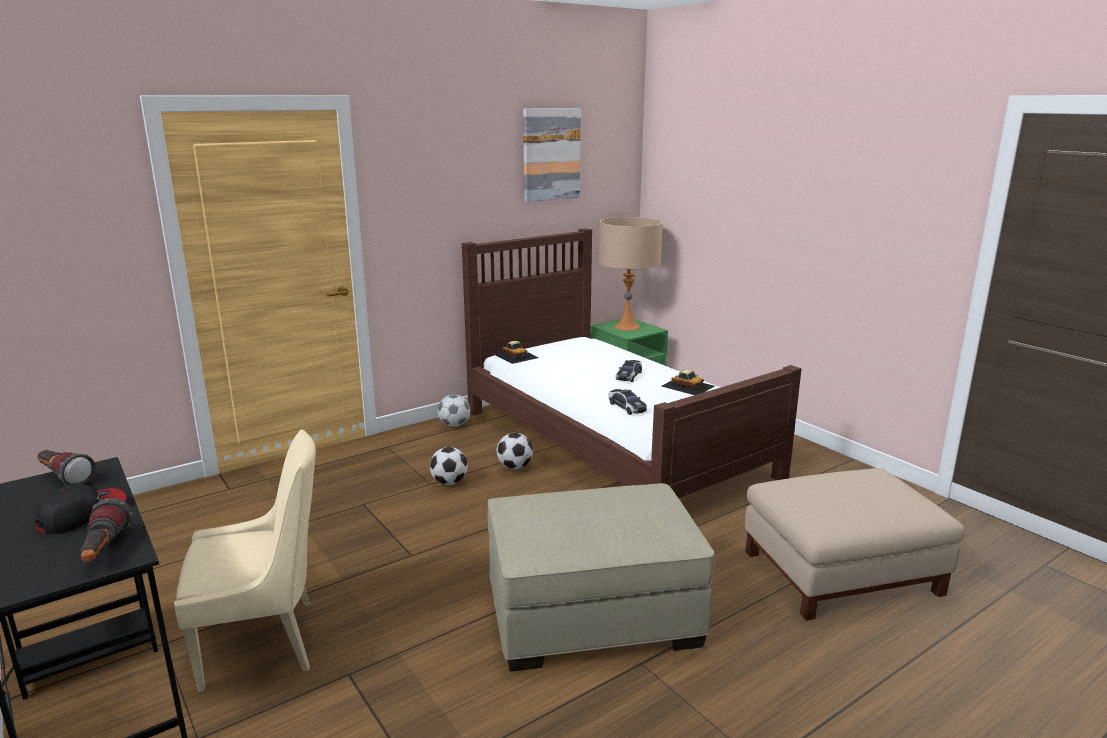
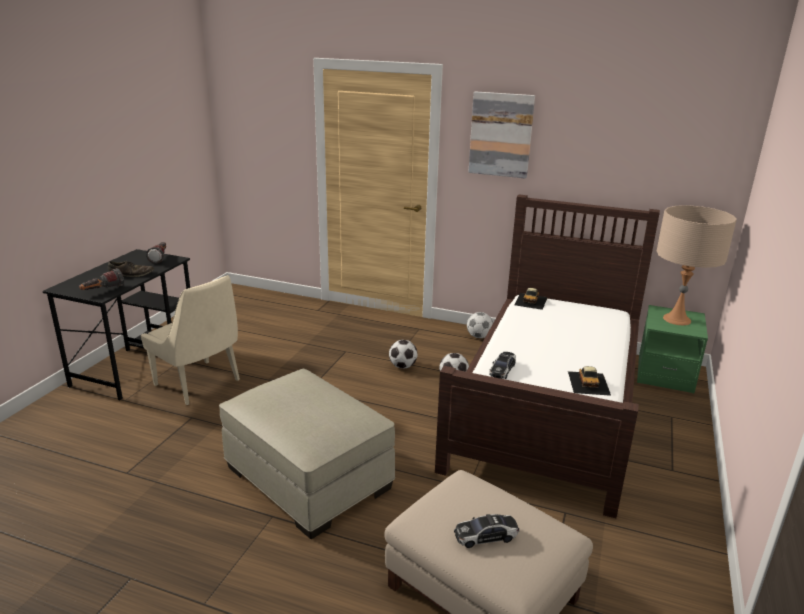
camera: 55 degrees right, 5 degrees up
cap [35,484,127,534] -> brown shoe [107,261,154,277]
picture [523,108,581,202] -> picture moved to [469,91,535,179]
toy car [616,360,642,382] -> toy car moved to [454,514,519,548]

